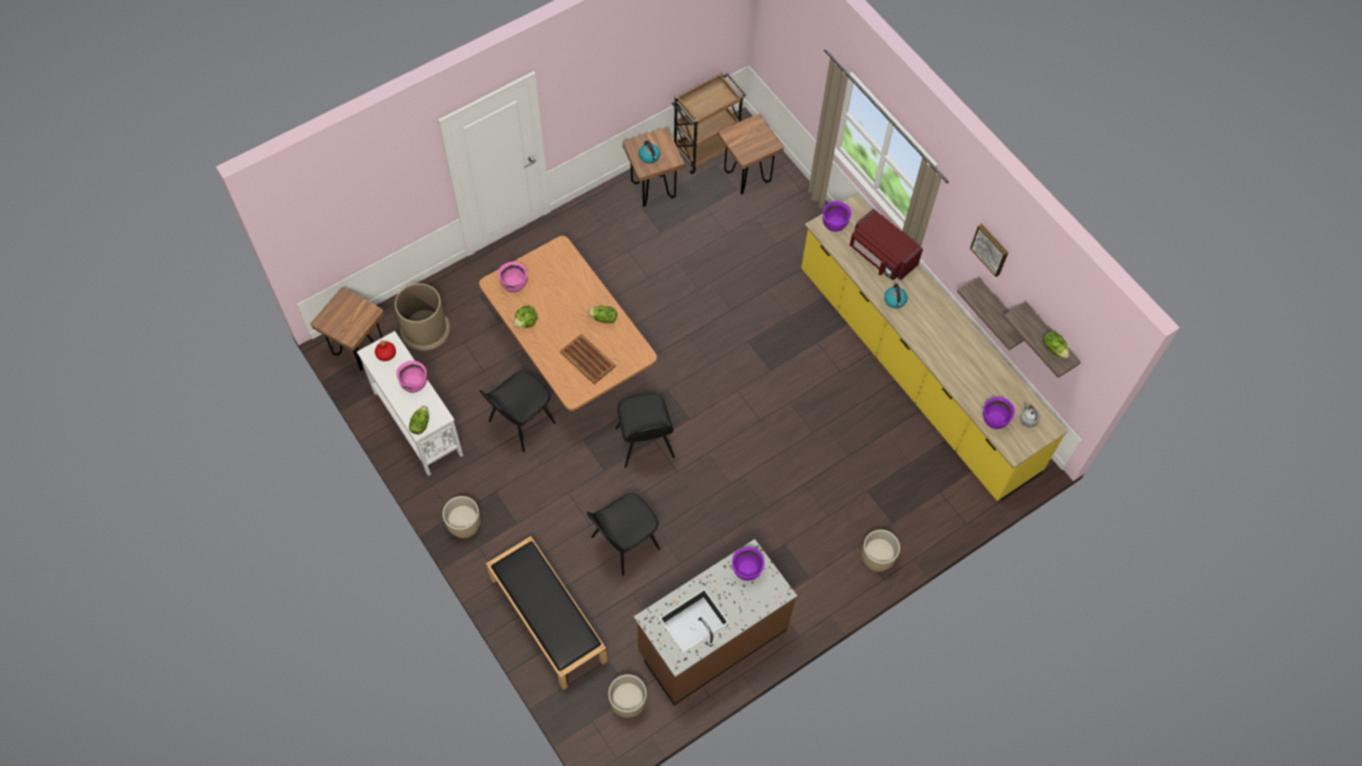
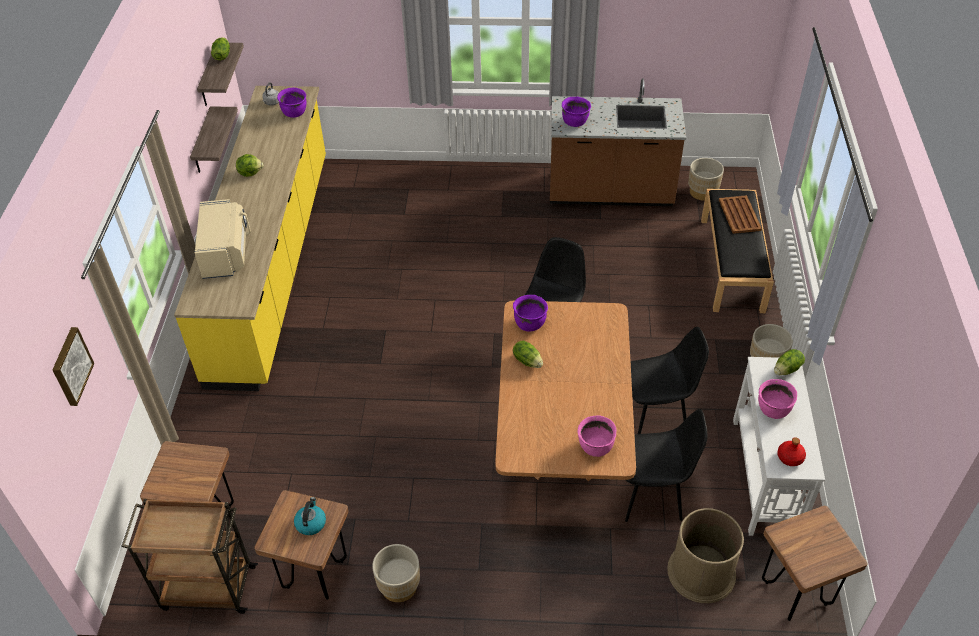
camera: 140 degrees left, 15 degrees down
lettuce [513,306,537,328] -> lettuce moved to [236,154,263,177]
brown tray [560,334,616,384] -> brown tray moved to [719,195,762,234]
black chair [587,493,660,576] -> black chair moved to [625,409,708,522]
purple cooking pot [823,201,851,232] -> purple cooking pot moved to [513,295,548,332]
red microwave [850,209,923,280] -> beige microwave [195,199,251,279]
beige planter [862,530,900,572] -> beige planter moved to [372,544,420,602]
kettle [884,284,908,308] -> none
picture [970,224,1008,277] -> picture moved to [52,327,94,406]

